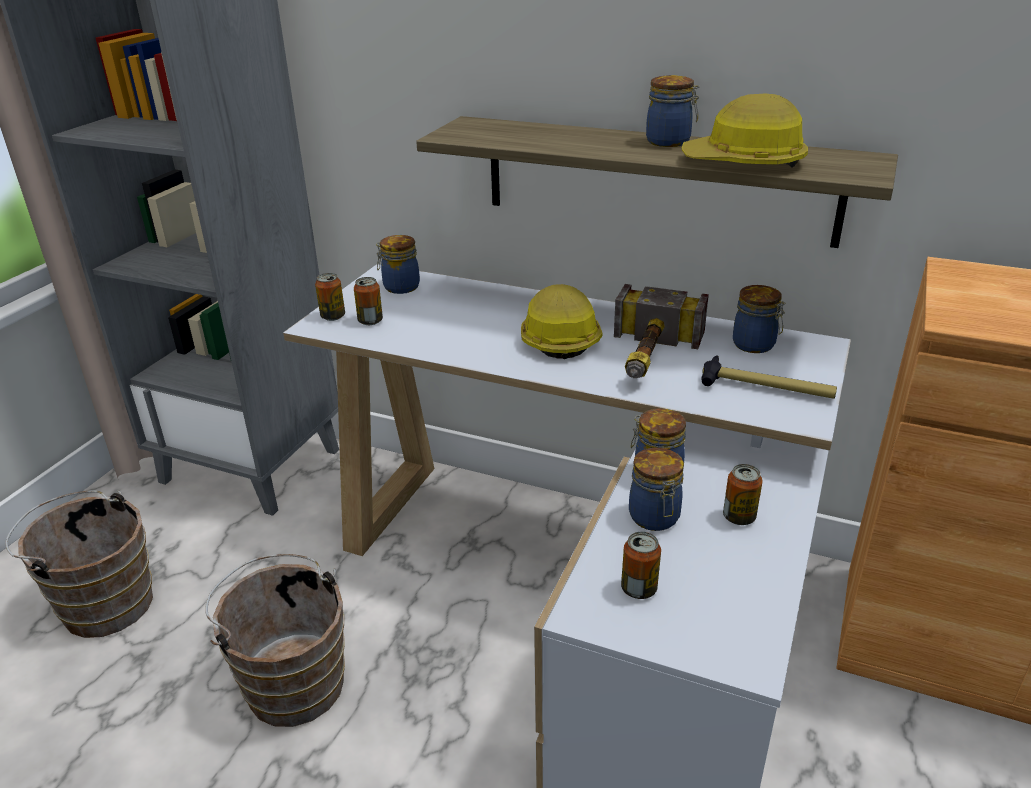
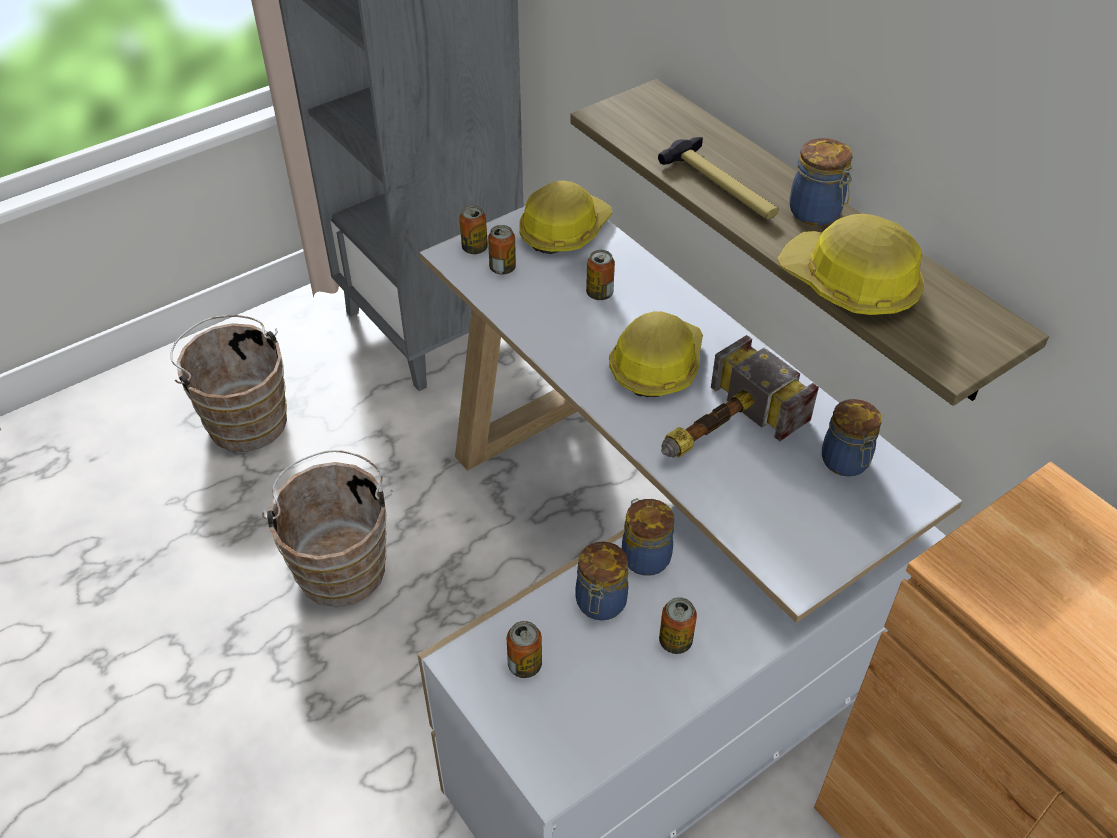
camera: 30 degrees right, 15 degrees up
jar [376,235,420,294] -> hard hat [519,181,612,254]
hammer [701,355,837,399] -> hammer moved to [658,137,779,220]
none -> can [586,250,615,300]

